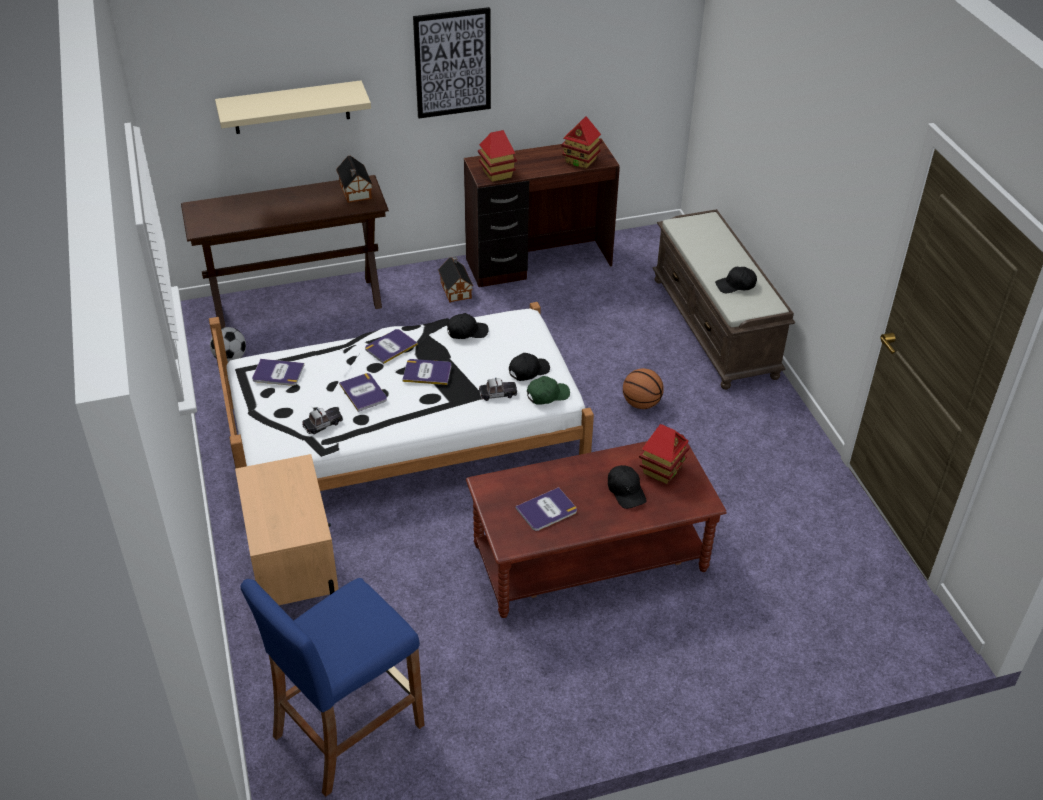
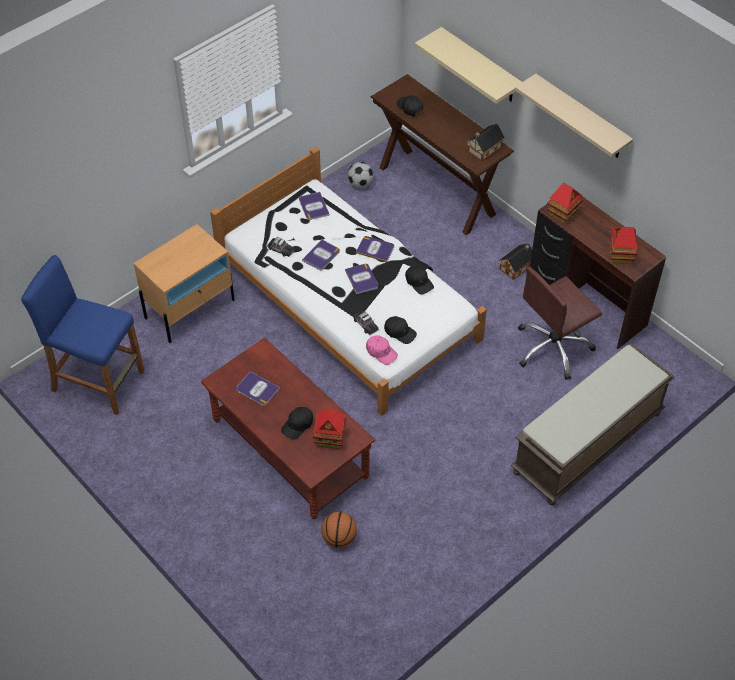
camera: 65 degrees right, 10 degrees up
picture [413,7,491,118] -> beige shelf [515,74,633,158]
green cap [527,376,570,404] -> pink cap [366,336,398,365]
basketball [623,368,664,409] -> basketball moved to [321,511,357,548]
black cap [715,267,757,293] -> black cap moved to [397,95,423,117]
none -> brown office chair [518,267,602,380]

